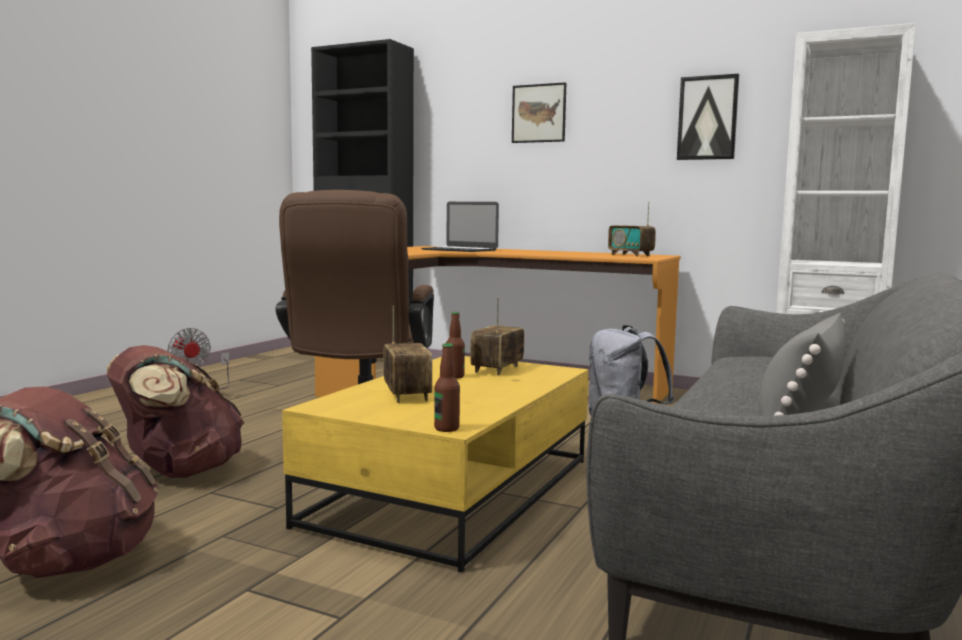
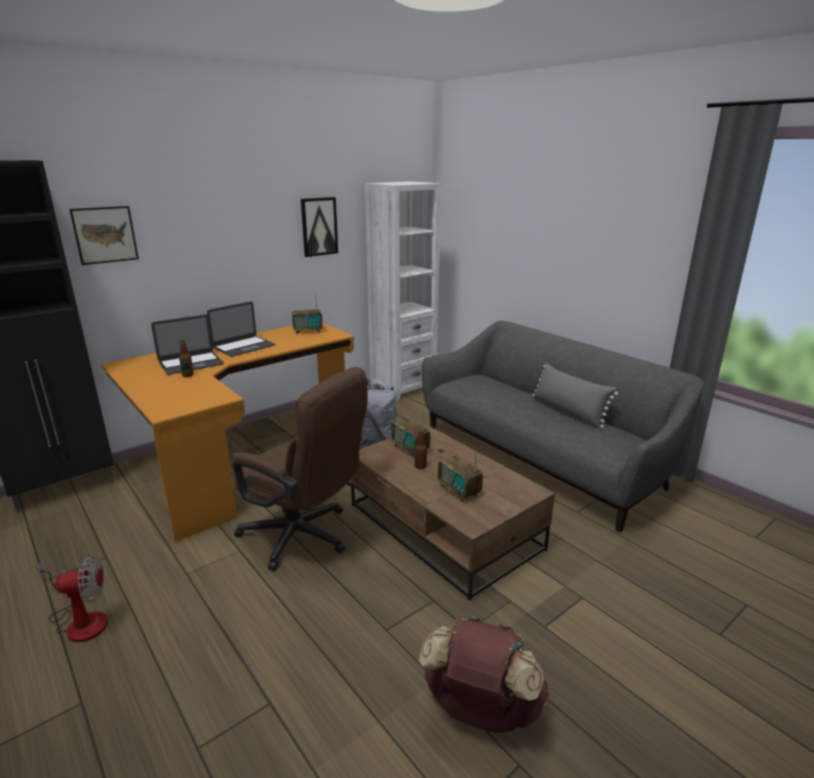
camera: 65 degrees left, 15 degrees up
brown backpack [106,345,244,478] -> none
yellow coffee table [282,356,588,573] -> brown coffee table [350,424,555,601]
radio [383,306,432,403] -> radio turned 135 degrees counterclockwise [438,448,483,502]
bottle [434,343,460,432] -> bottle moved to [179,338,194,377]
picture [512,82,566,143] -> picture moved to [69,206,139,265]
none -> laptop [207,302,276,357]

